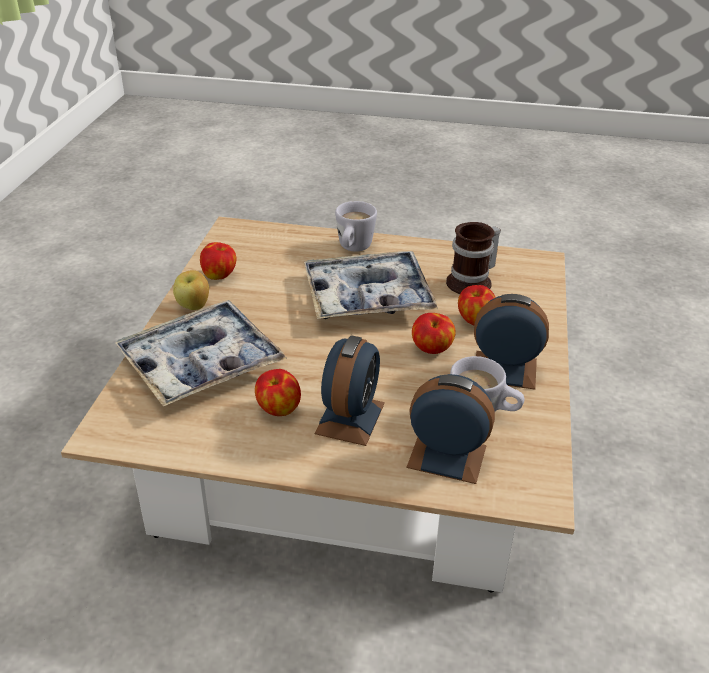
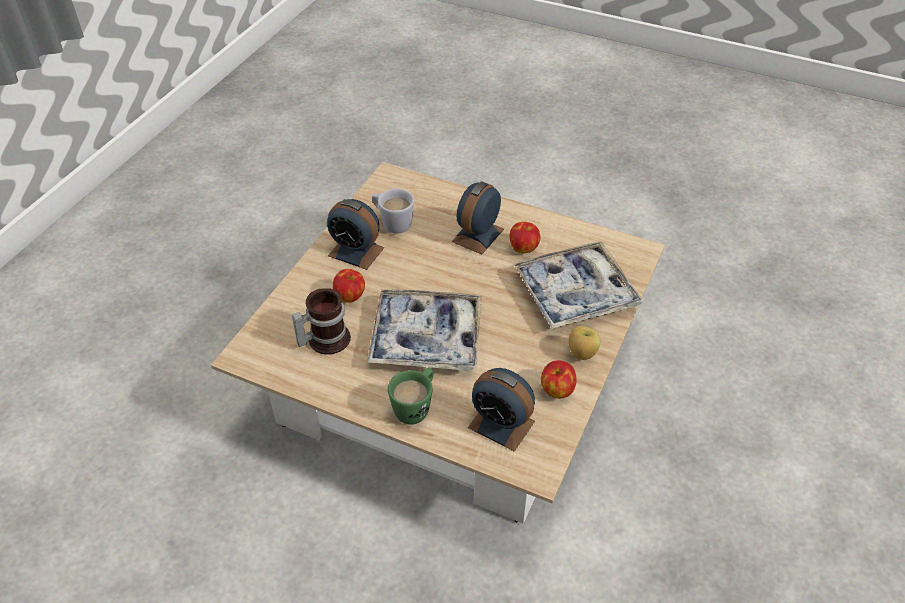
camera: 165 degrees left, 10 degrees up
white mug [335,201,377,252] -> green mug [388,368,434,425]
alarm clock [407,374,495,484] -> alarm clock moved to [468,368,535,452]
apple [412,313,456,354] -> none

